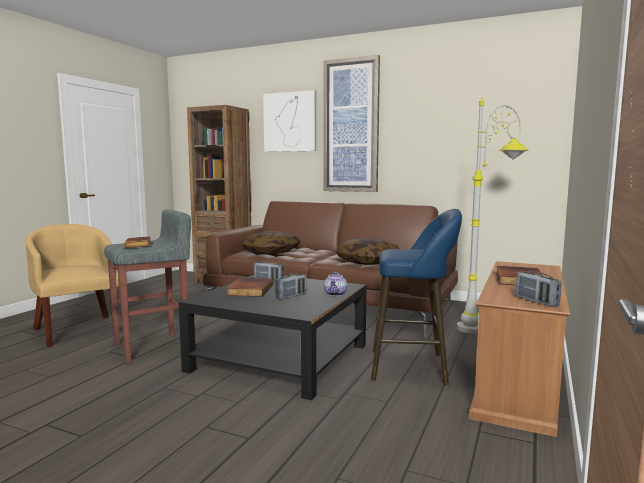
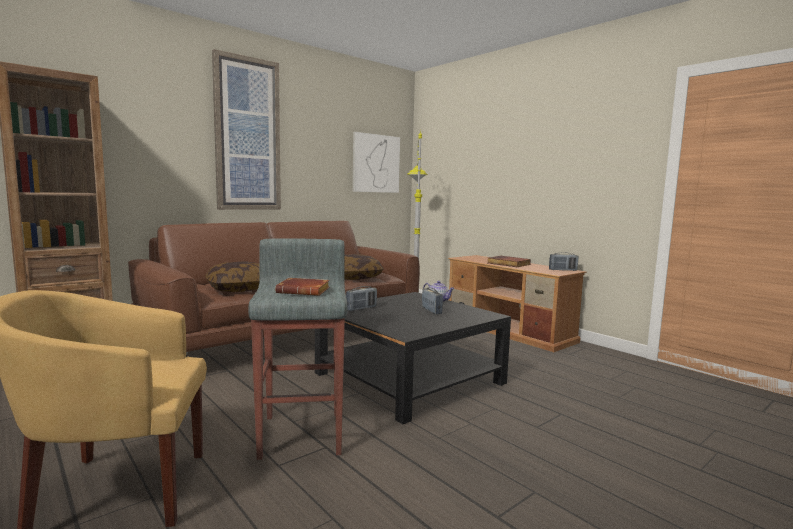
camera: 65 degrees left, 0 degrees up
book [226,278,273,297] -> none
picture [263,90,316,152] -> picture moved to [353,132,400,193]
blue stool [371,209,462,385] -> none

